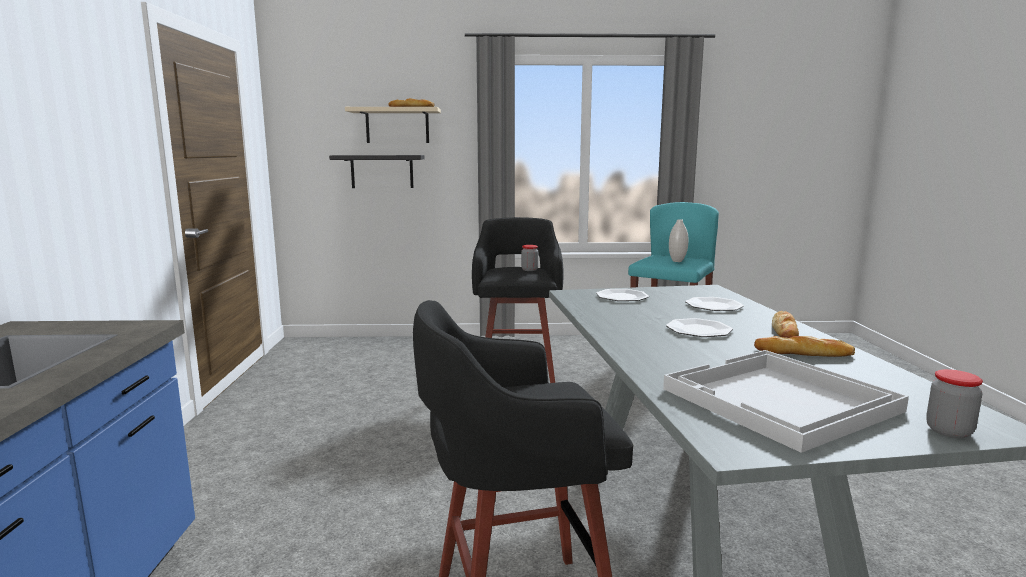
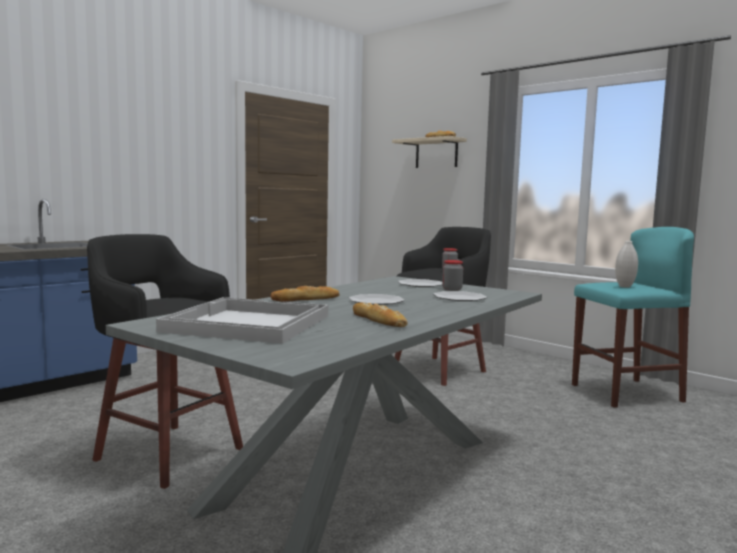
camera: 45 degrees right, 5 degrees down
black shelf [329,155,425,188] -> none
bread [772,311,799,338] -> bread moved to [270,286,340,302]
jar [926,369,983,438] -> jar moved to [442,260,463,291]

